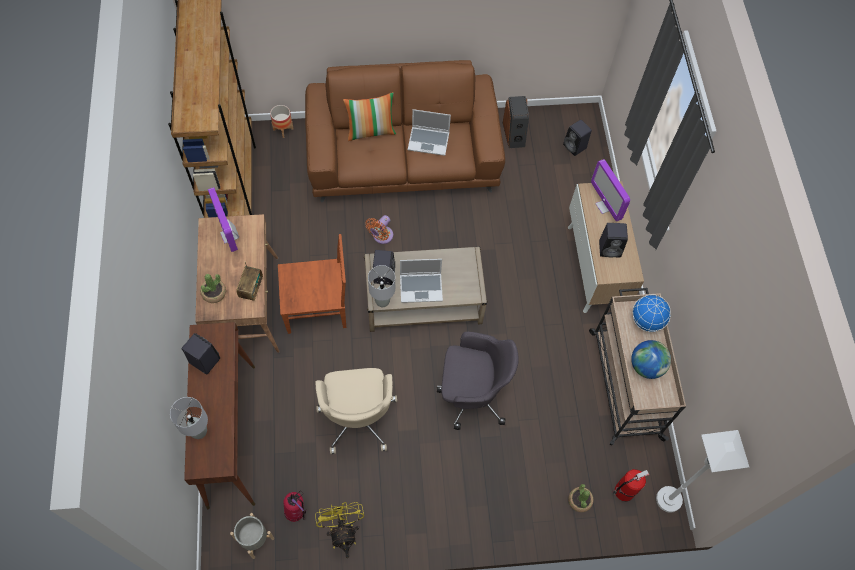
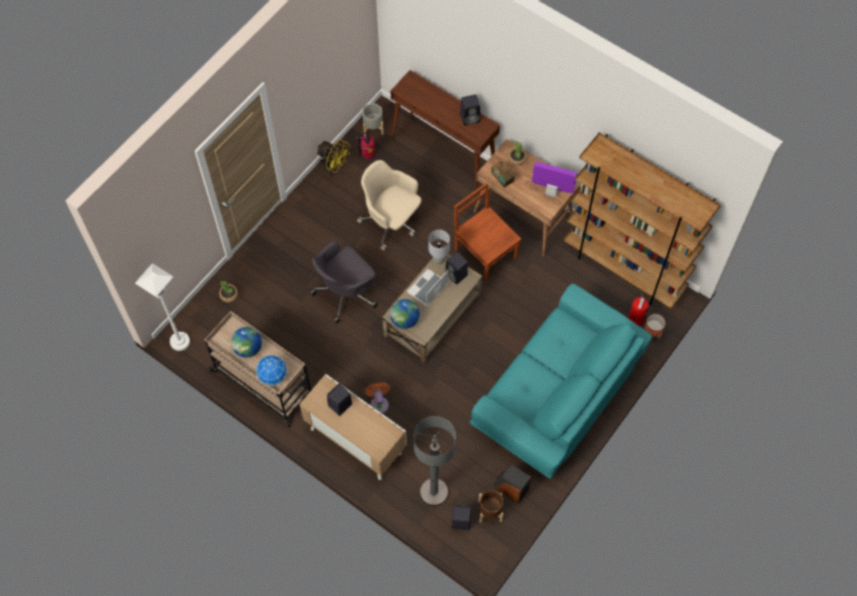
camera: 135 degrees right, 0 degrees up
grey table lamp [170,397,208,439] -> none
brown chair [278,234,346,334] -> brown chair turned 105 degrees clockwise [454,183,521,282]
brown sofa [305,60,505,202] -> turquoise sofa [469,284,652,480]
pillow [343,92,396,141] -> none
orange fan [365,215,393,244] -> orange fan moved to [365,382,390,414]
laptop [408,109,451,156] -> none
monitor [591,159,630,221] -> none
fire extinguisher [613,469,649,501] -> fire extinguisher moved to [628,293,649,326]
none -> globe [390,299,419,329]
none -> grey floor lamp [414,416,456,506]
none -> brown planter [479,490,503,523]

